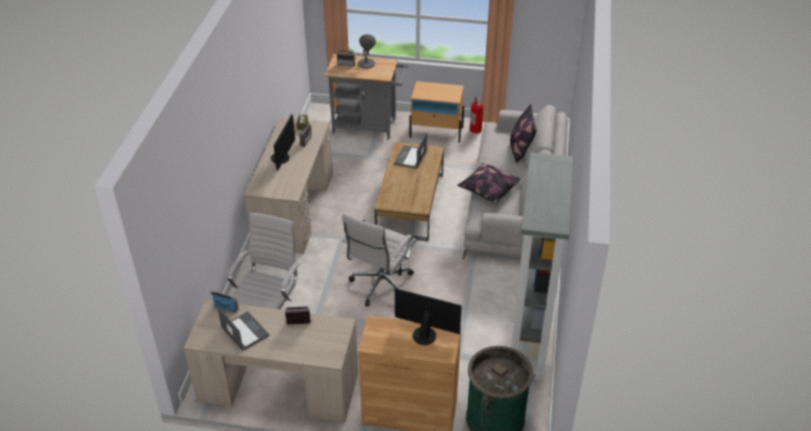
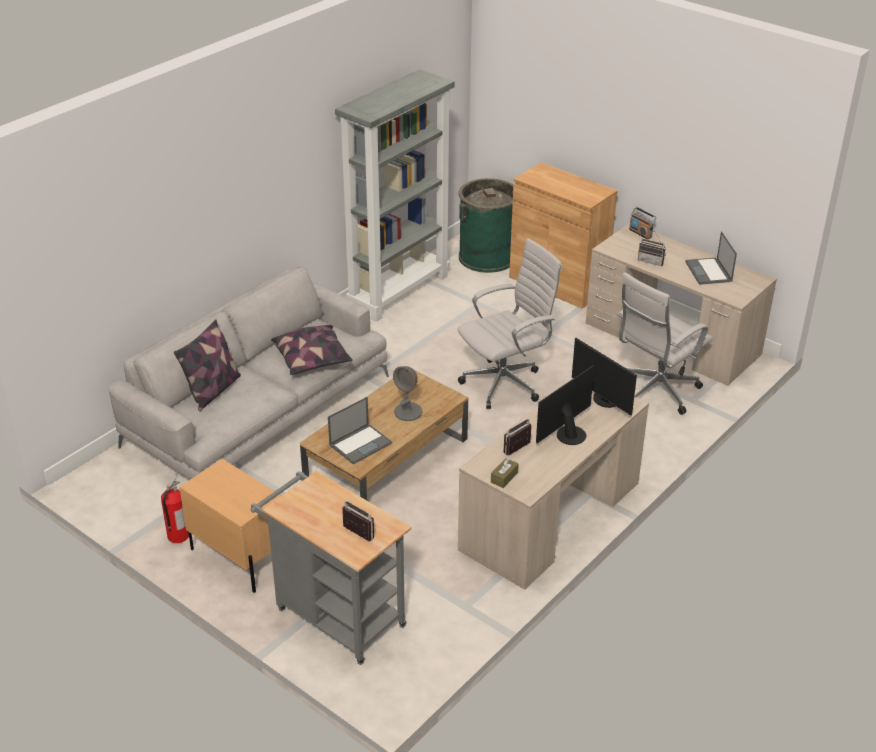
camera: 150 degrees left, 5 degrees down
radio [210,291,239,313] -> radio moved to [629,206,657,239]
grey table lamp [358,34,376,69] -> grey table lamp moved to [393,366,422,421]
monitor [395,289,462,345] -> monitor moved to [572,337,637,415]

